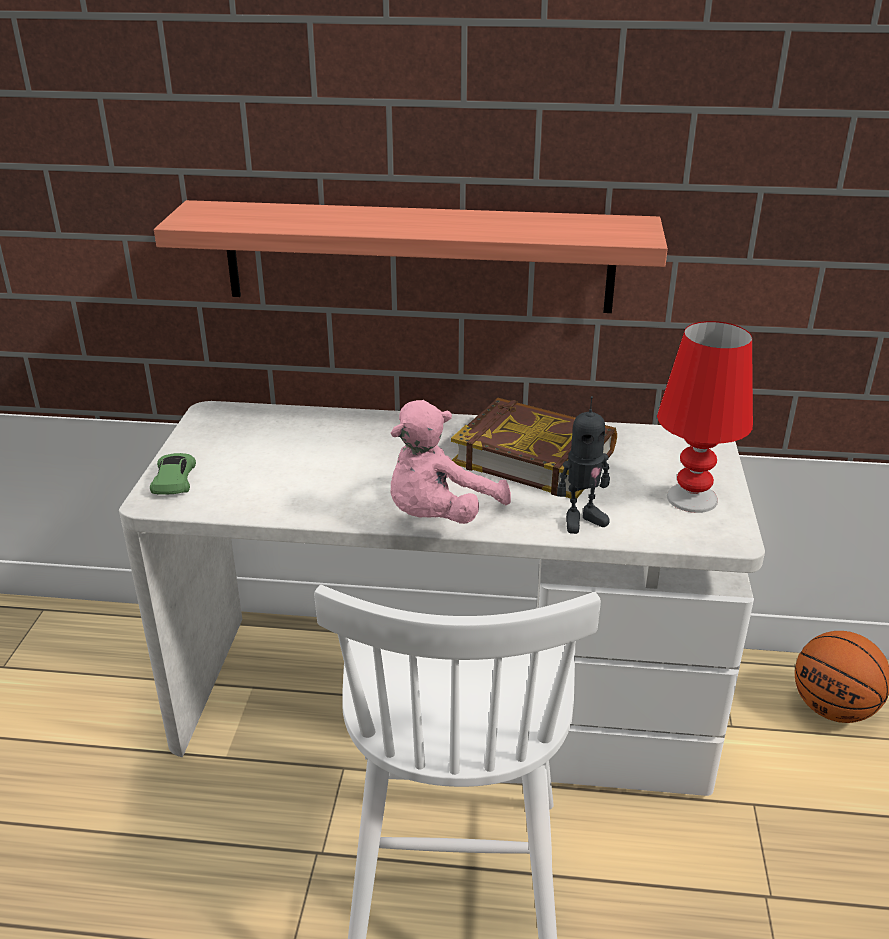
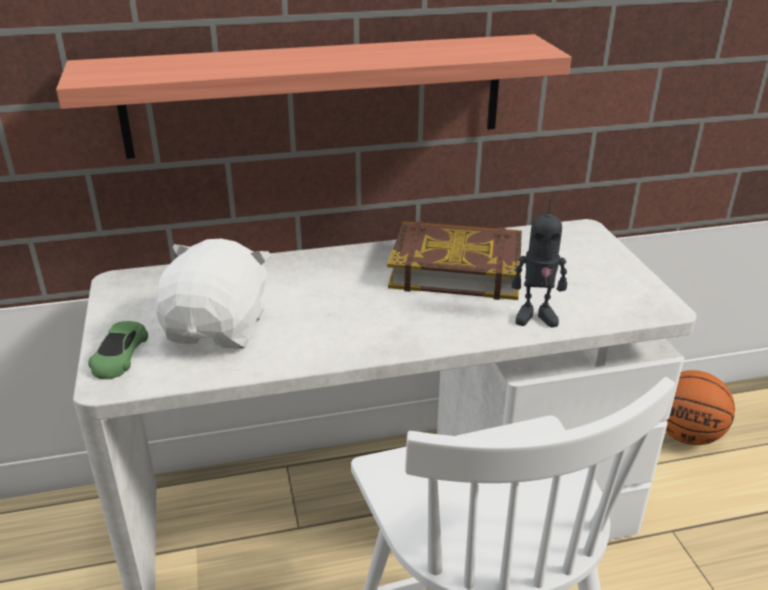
camera: 20 degrees left, 0 degrees up
green toy car [150,453,196,495] -> green toy car turned 150 degrees counterclockwise [88,321,148,379]
pink plush toy [391,400,511,524] -> none
toy robot [557,396,610,534] -> toy robot turned 45 degrees clockwise [512,198,567,327]
red table lamp [657,321,753,513] -> none
none -> white plush toy [156,239,271,349]

